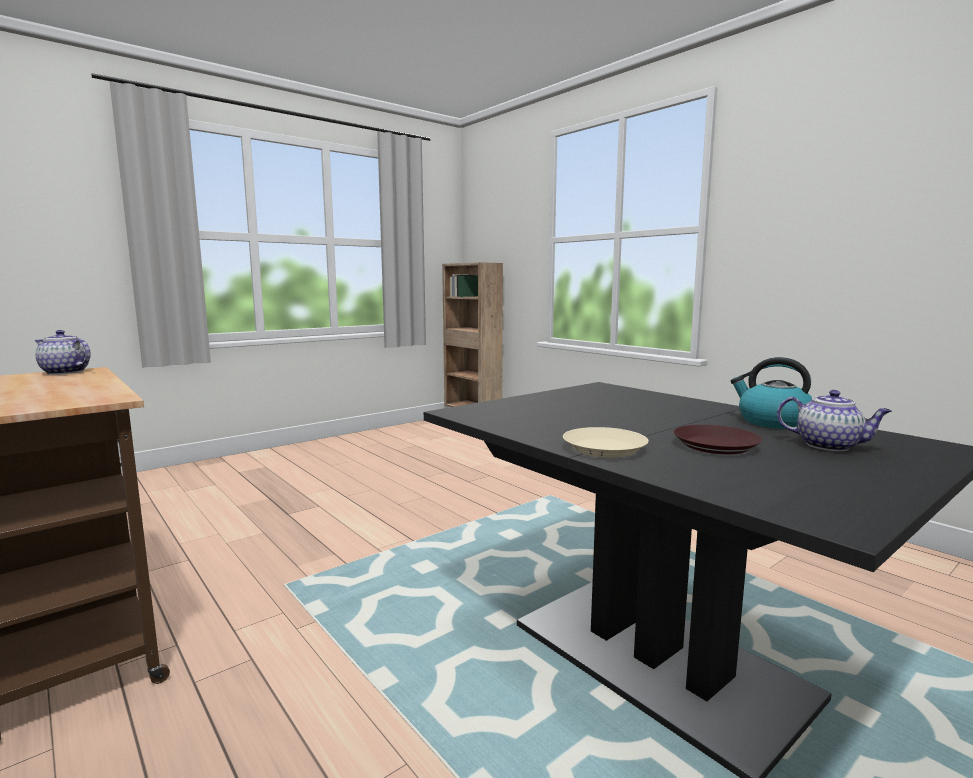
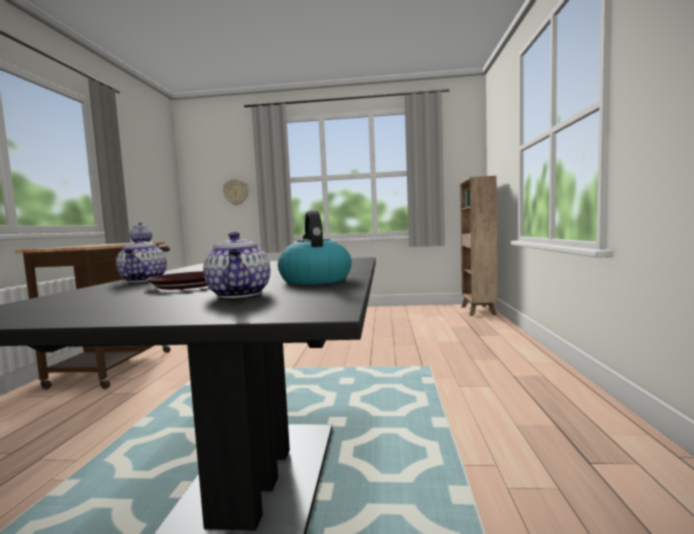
camera: 45 degrees right, 5 degrees down
beige plate [563,427,649,458] -> teapot [116,236,167,282]
none -> wall clock [223,179,248,205]

